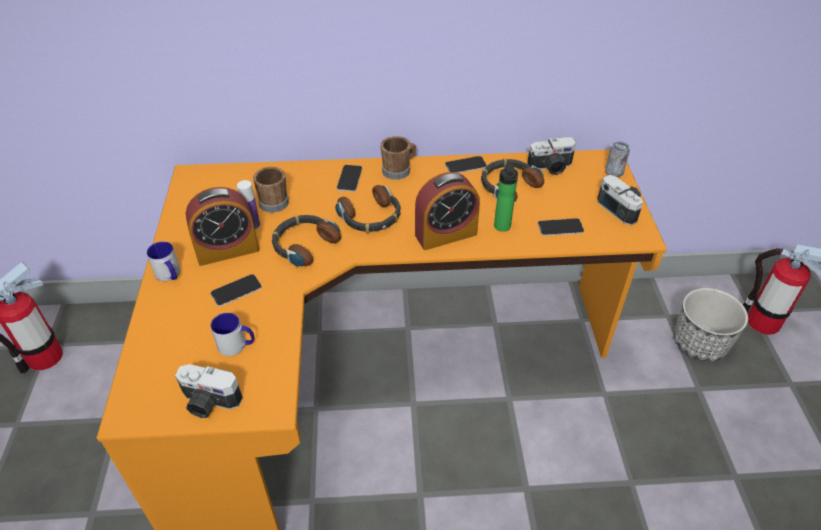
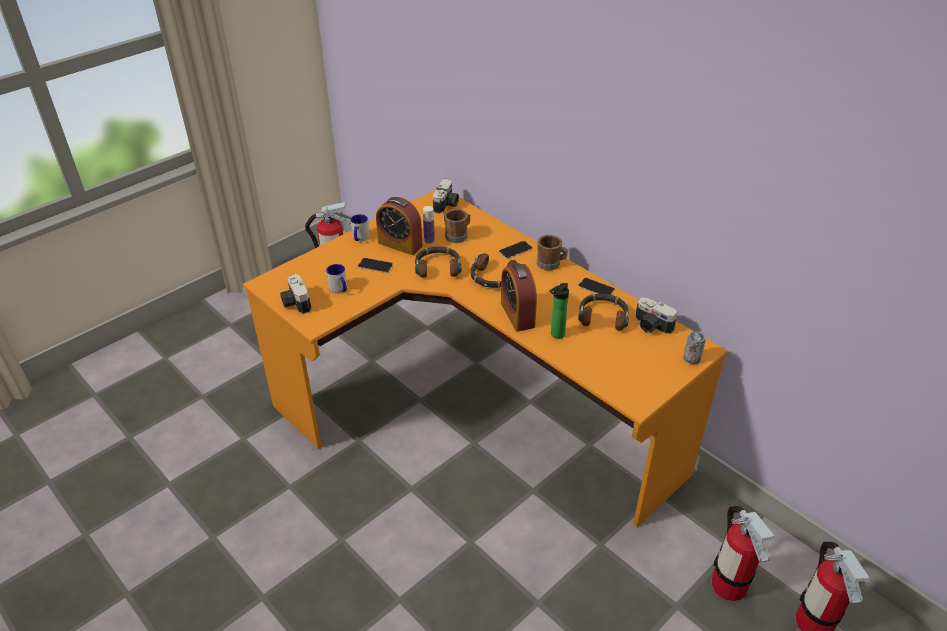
camera: 50 degrees right, 5 degrees down
alarm clock [415,172,480,250] -> alarm clock turned 45 degrees clockwise [501,263,537,332]
phone [538,218,584,236] -> none
camera [597,175,643,225] -> camera moved to [433,179,459,214]
planter [674,288,748,361] -> fire extinguisher [712,506,776,601]

